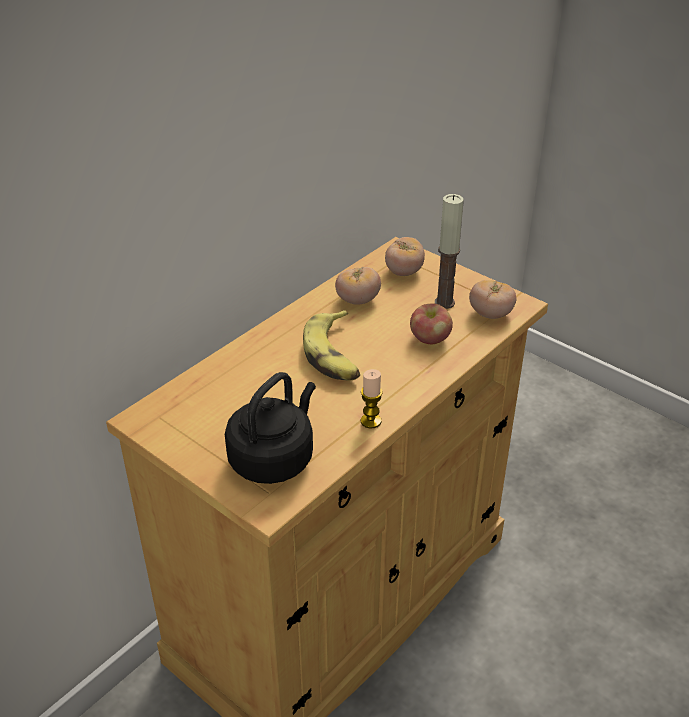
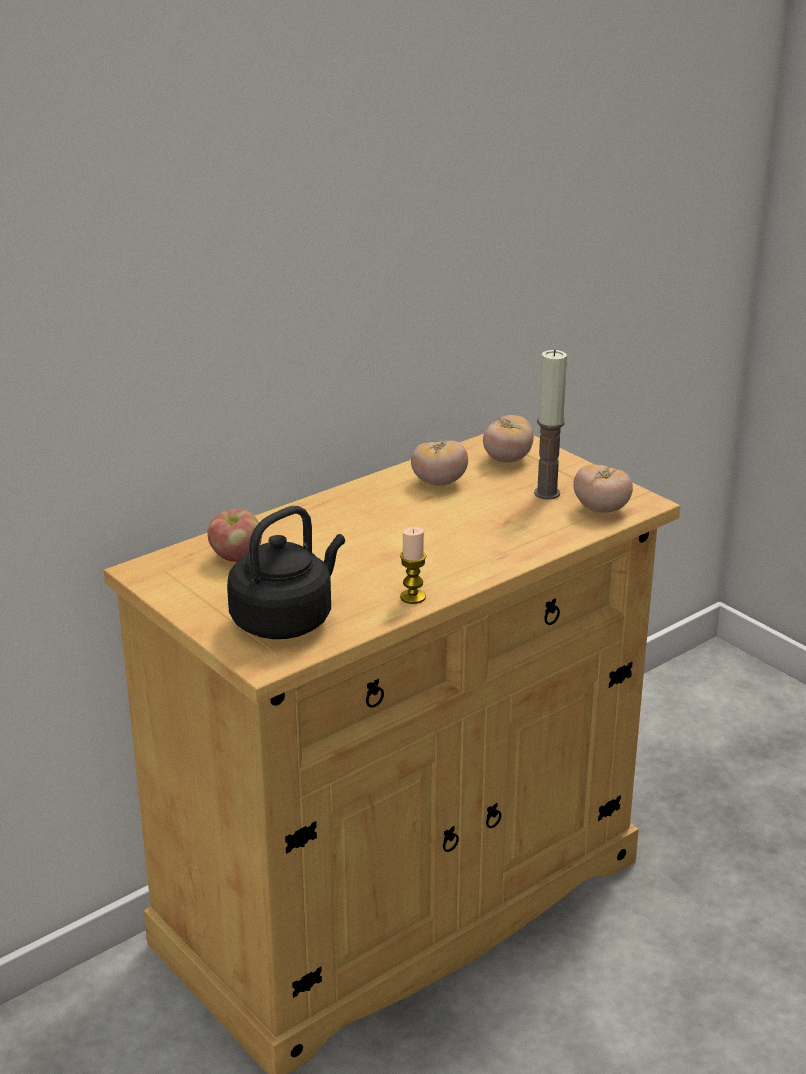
camera: 10 degrees right, 10 degrees down
banana [303,310,360,380] -> none
apple [410,304,453,344] -> apple moved to [207,509,262,562]

